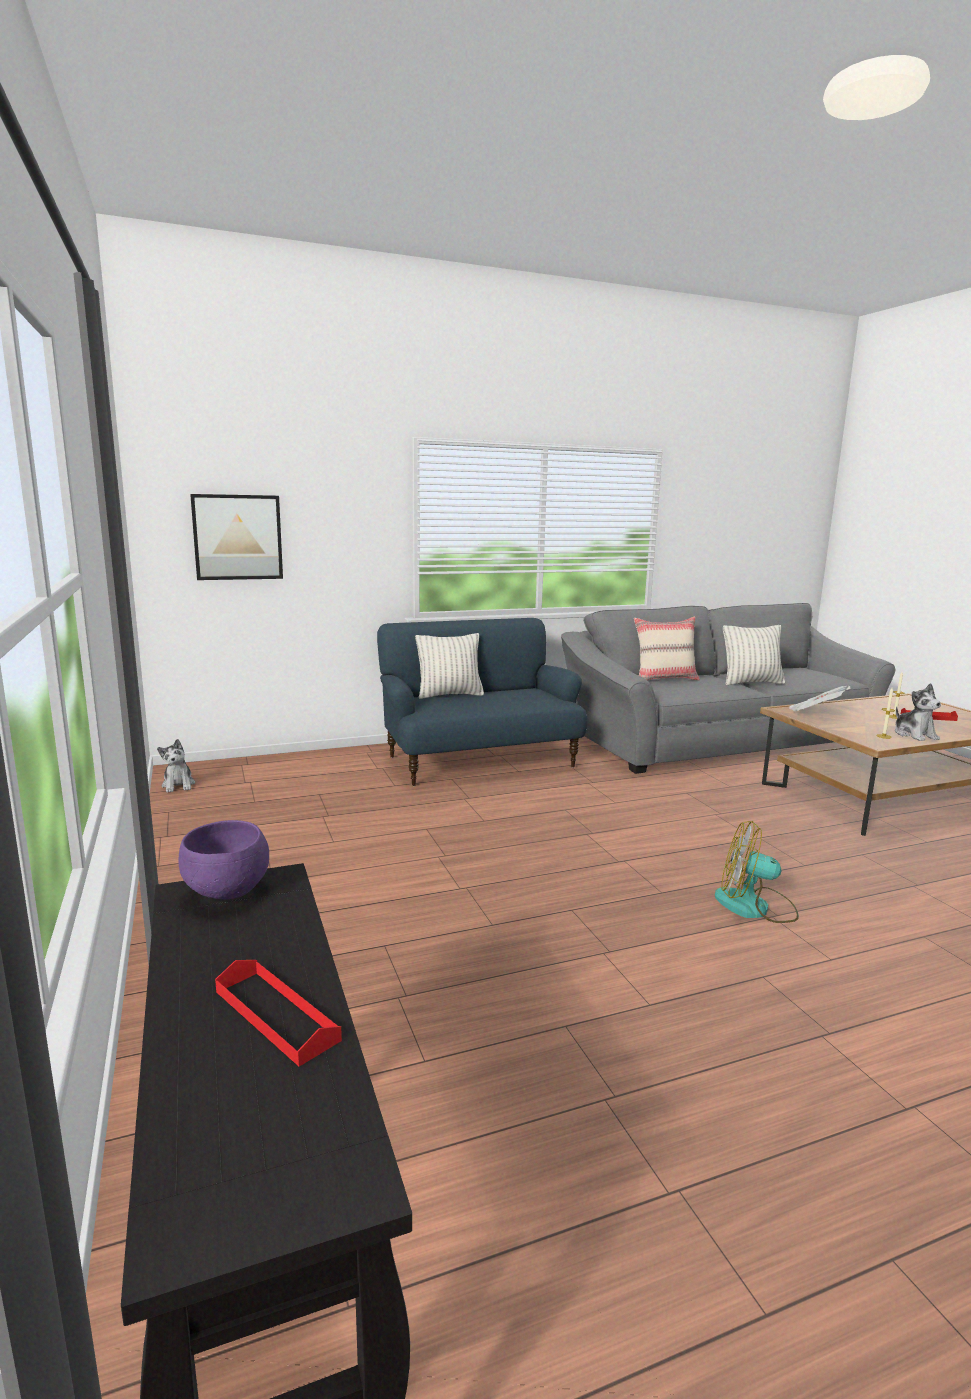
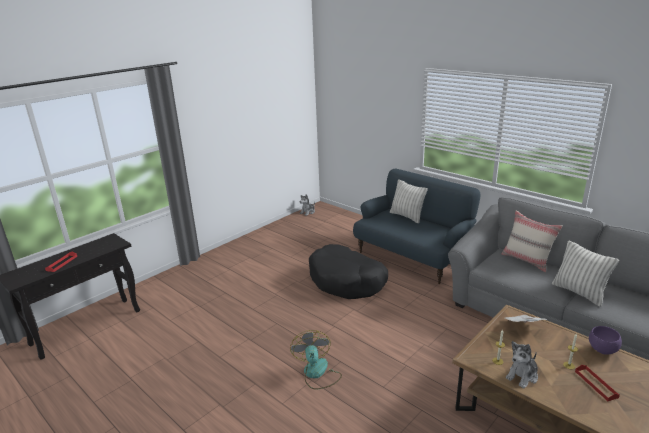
camera: 65 degrees right, 10 degrees up
purple bowl [179,820,269,899] -> purple bowl moved to [589,326,622,355]
picture [190,494,283,580] -> none
none -> black dog bed [309,244,388,299]

